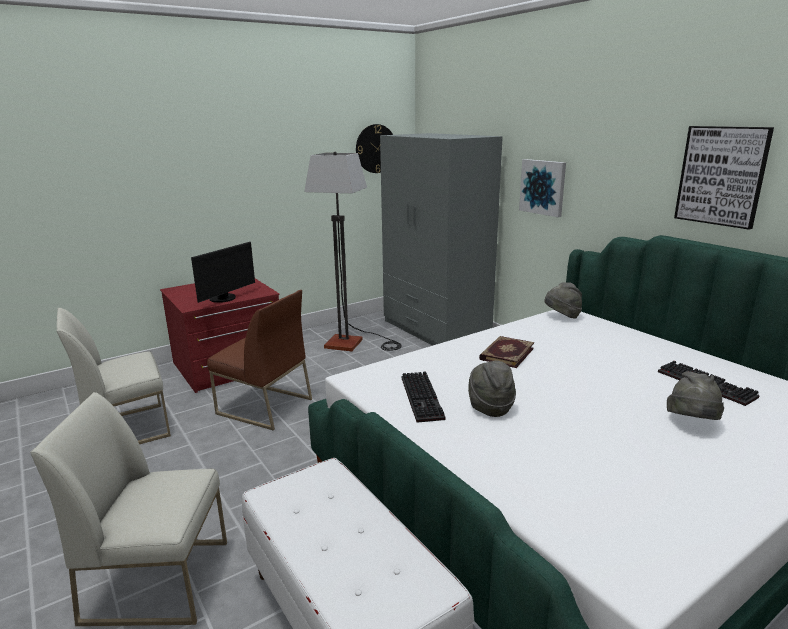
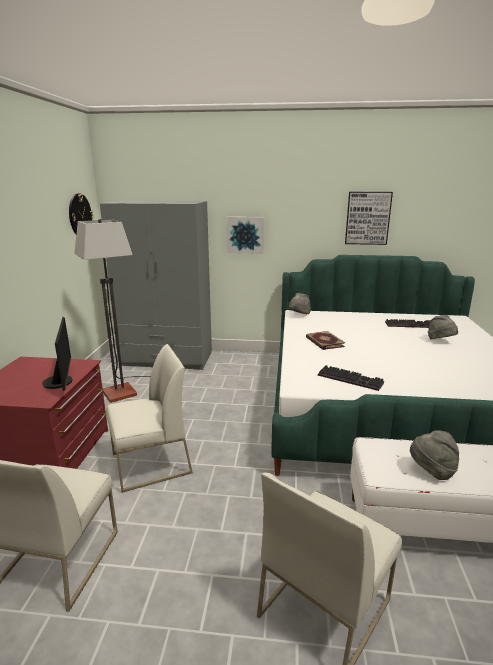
camera: 50 degrees left, 0 degrees up
brown chair [207,290,312,430] -> white chair [106,344,193,493]
grey hat [468,361,516,417] -> grey hat moved to [410,430,459,480]

